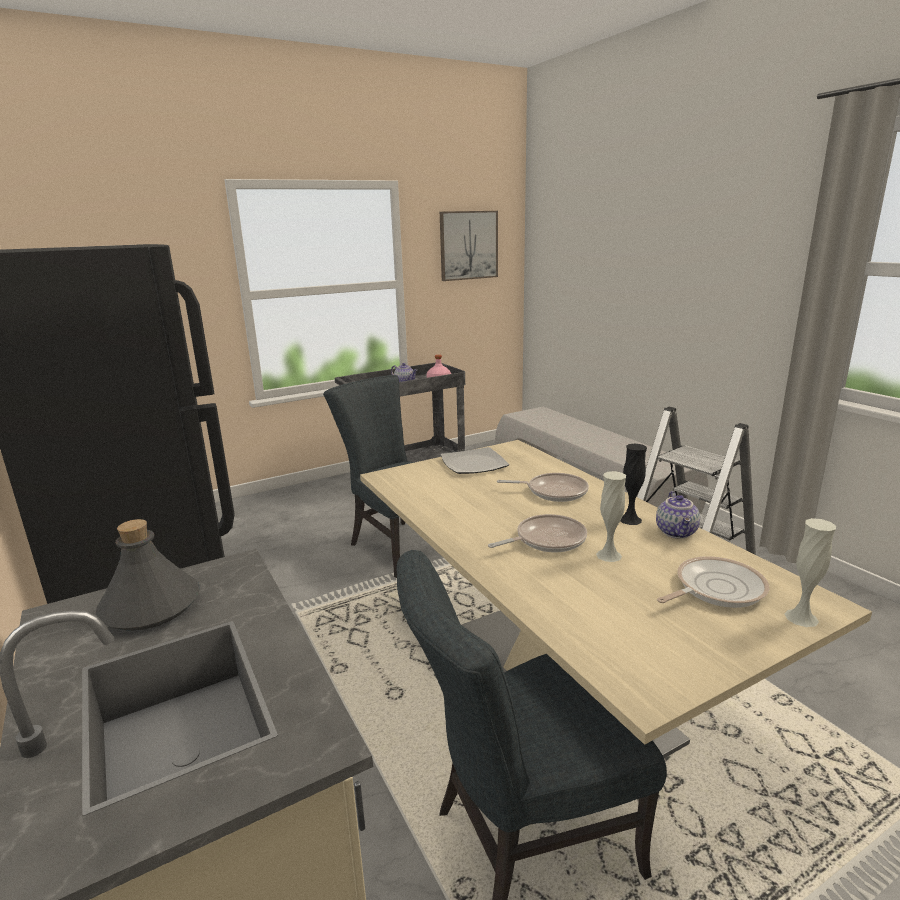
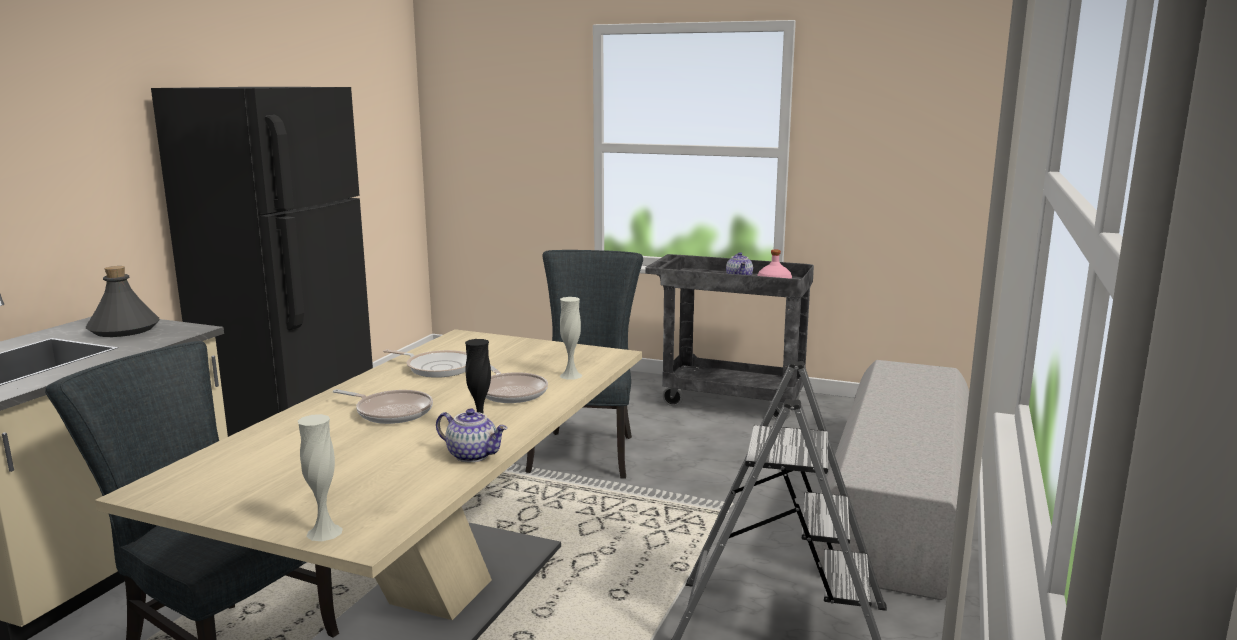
camera: 50 degrees right, 5 degrees down
picture [440,211,498,281] -> none
plate [441,447,509,474] -> none
white vase [596,471,626,562] -> white vase moved to [560,297,583,380]
teapot [656,491,700,538] -> teapot turned 120 degrees counterclockwise [436,408,507,462]
frying pan [657,556,770,608] -> frying pan moved to [383,350,467,378]

